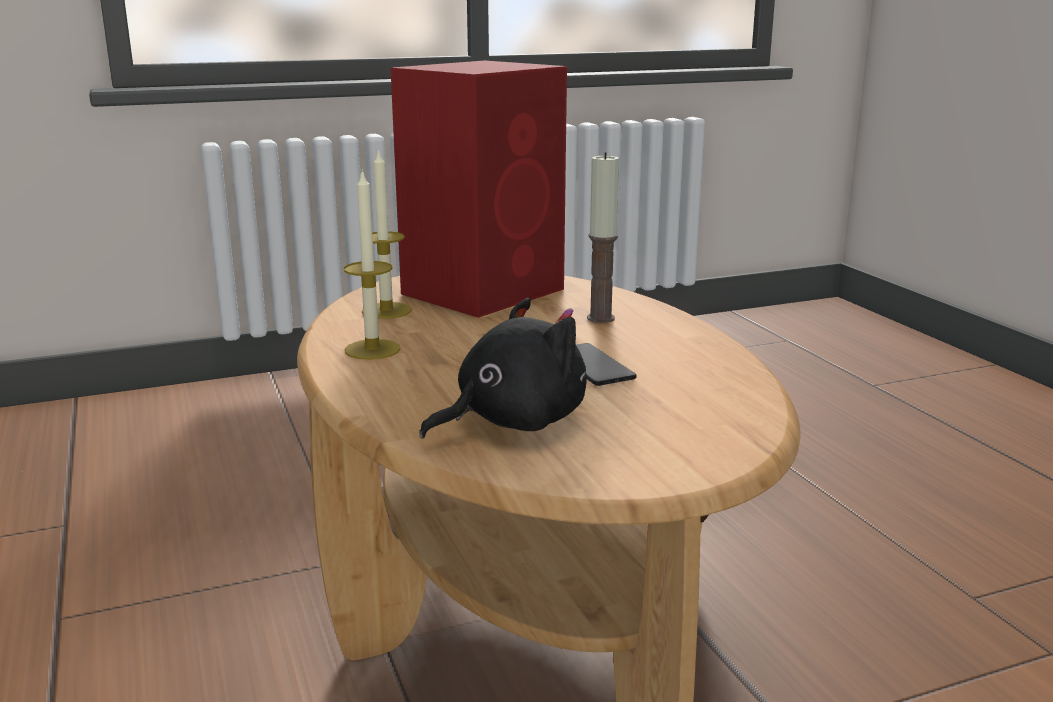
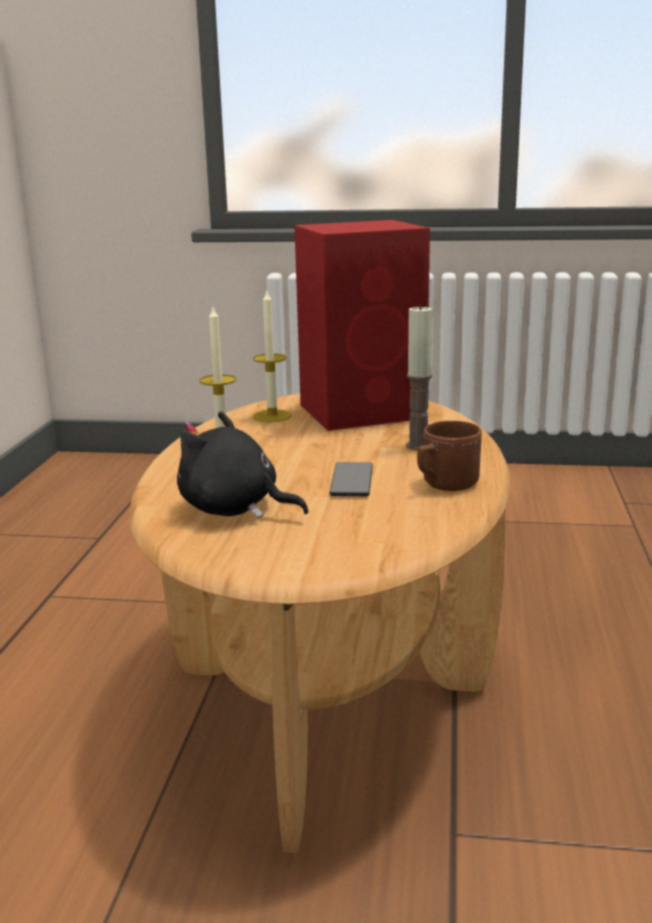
camera: 30 degrees right, 0 degrees up
black plush toy [419,298,587,439] -> black plush toy turned 150 degrees counterclockwise [177,411,309,519]
none -> brown mug [417,421,482,491]

